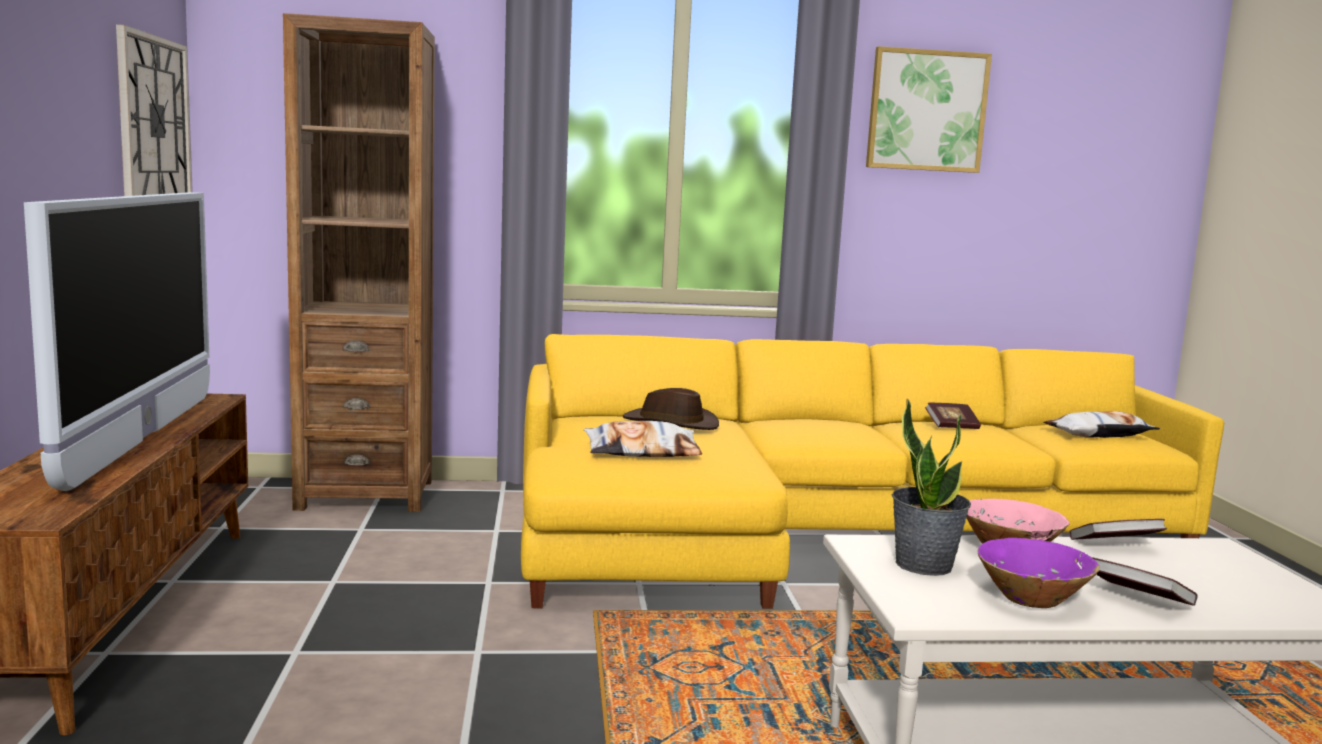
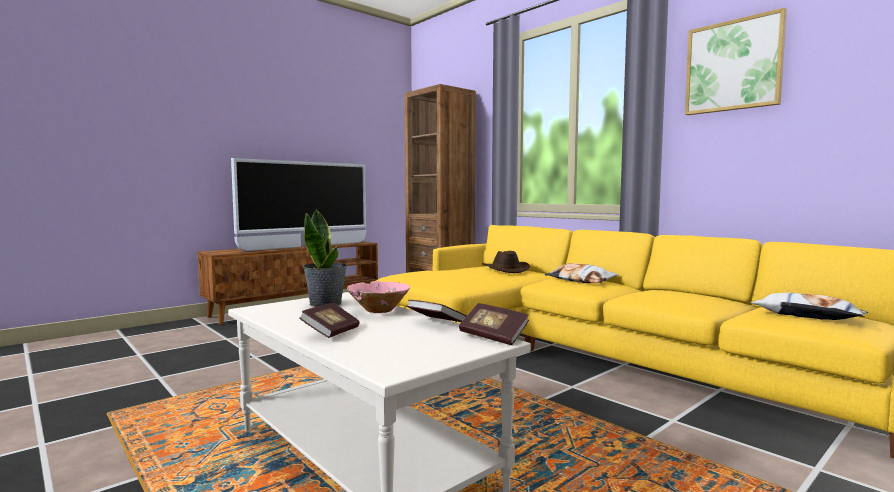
camera: 55 degrees right, 5 degrees down
wall clock [116,24,192,196] -> none
pillow [584,421,702,457] -> pillow moved to [544,263,619,283]
book [925,403,981,429] -> book moved to [459,303,529,345]
purple bowl [977,538,1099,608] -> none

